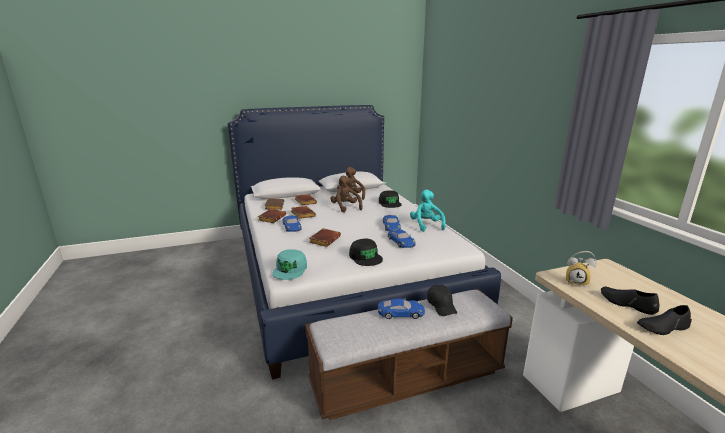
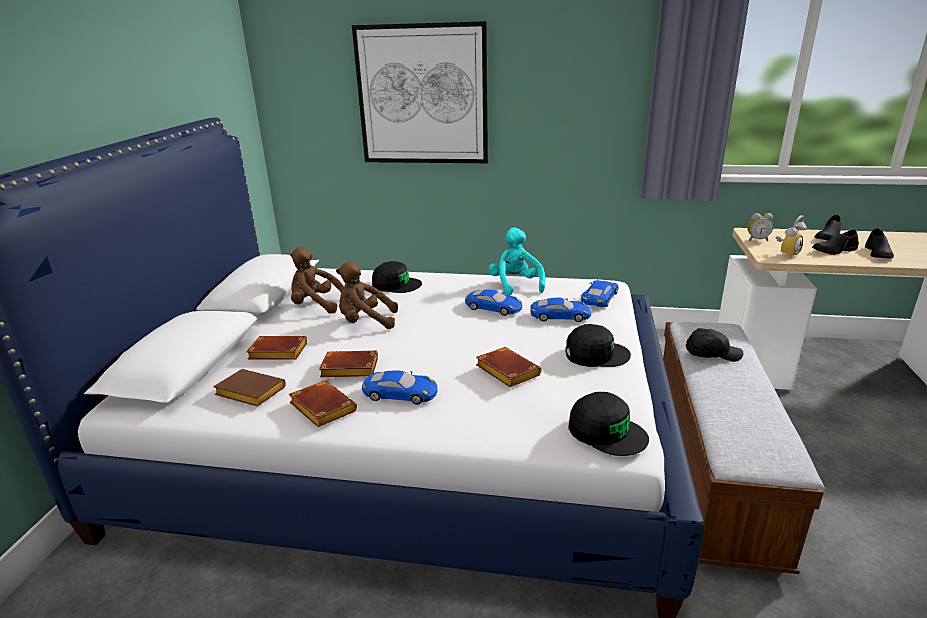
camera: 60 degrees left, 5 degrees up
turquoise cap [272,249,307,280] -> black cap [568,392,649,456]
blue toy car [378,298,425,319] -> blue toy car moved to [581,280,618,307]
turquoise plush toy [410,189,446,232] -> turquoise plush toy turned 60 degrees clockwise [489,227,545,296]
none -> picture [352,21,488,163]
none -> alarm clock [747,213,773,241]
none -> black shoe [815,215,841,240]

